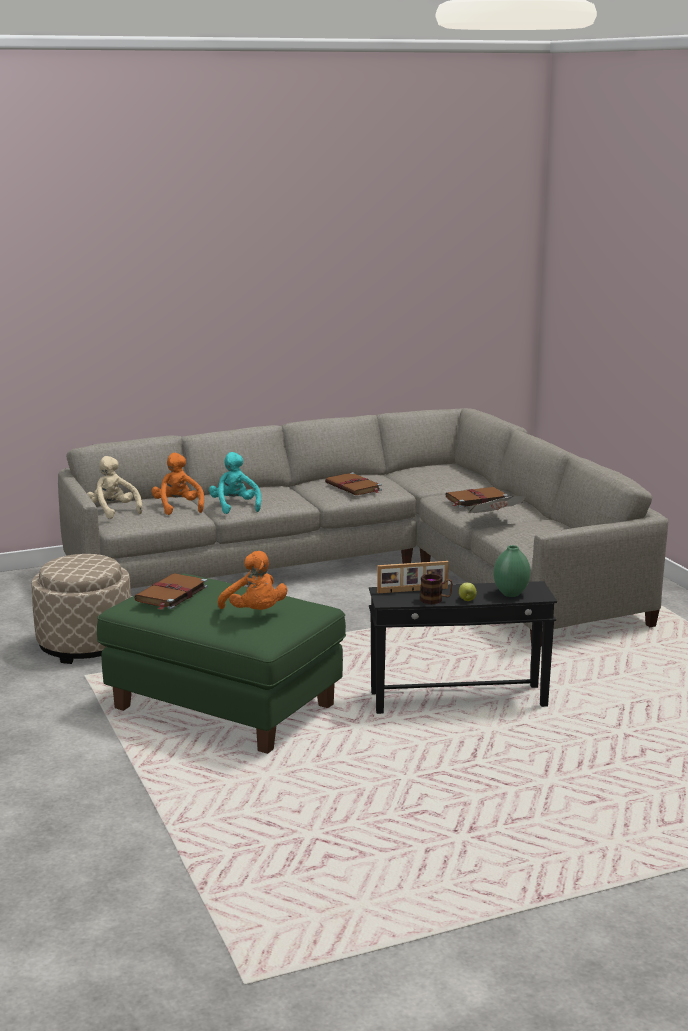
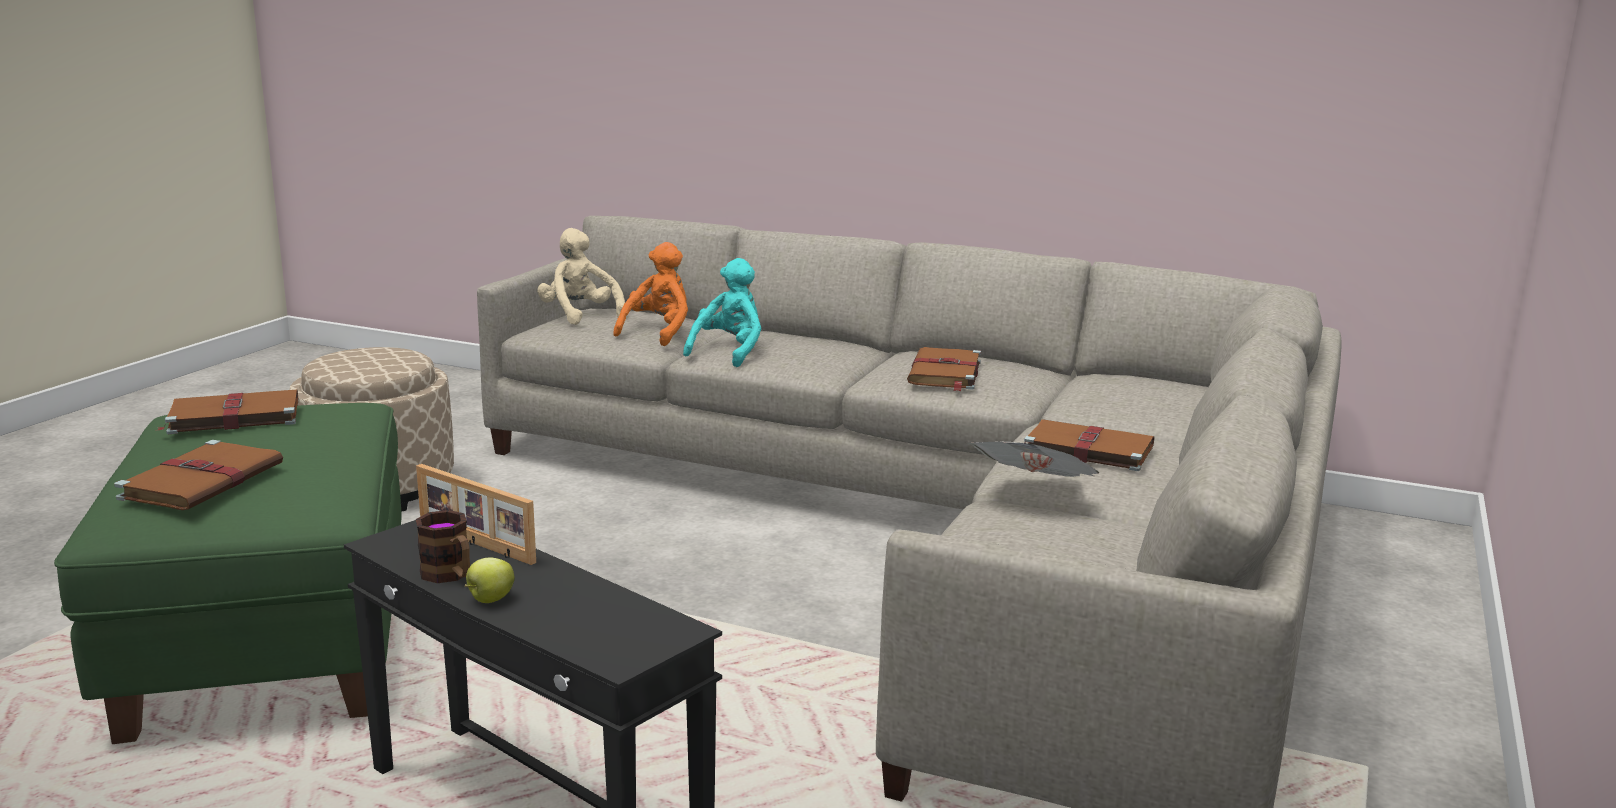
camera: 45 degrees right, 0 degrees up
beige plush toy [87,456,143,519] -> beige plush toy turned 45 degrees counterclockwise [537,228,625,325]
orange plush toy [217,551,287,610] -> brown book [114,440,283,510]
green vase [493,545,531,597] -> none

